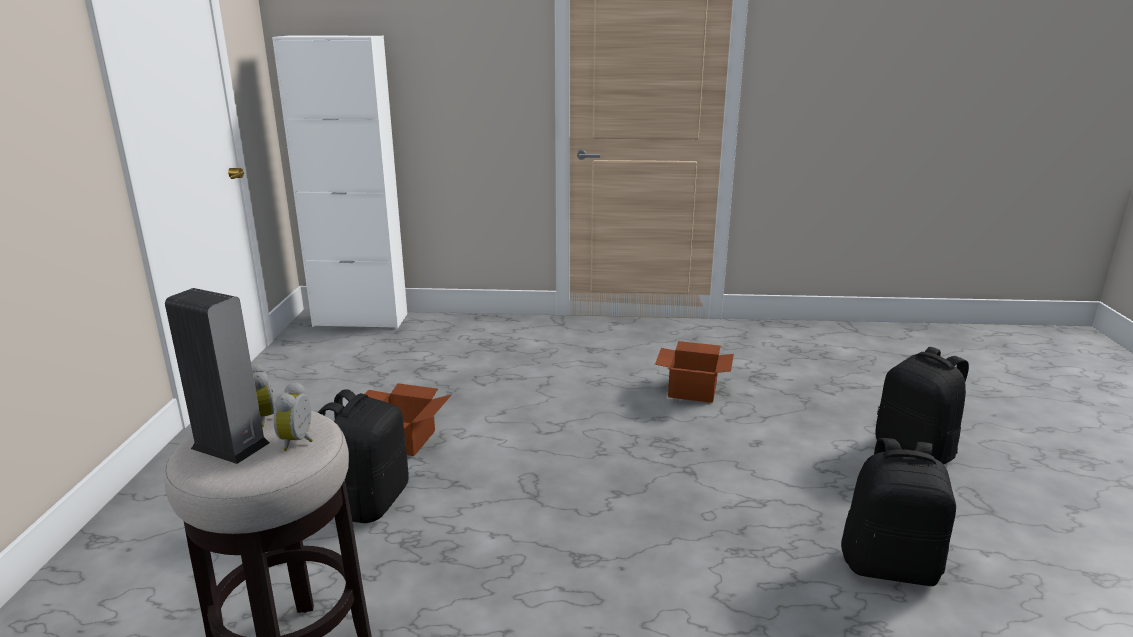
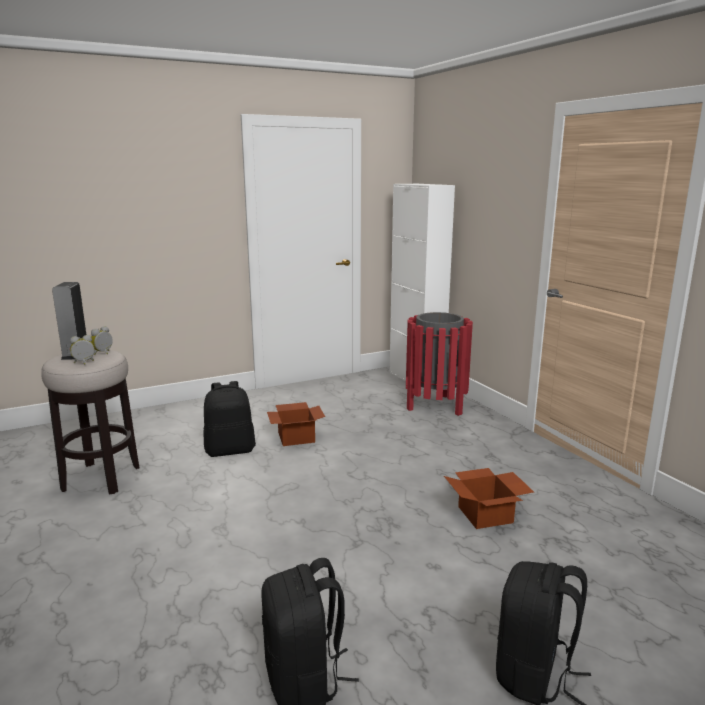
camera: 60 degrees right, 5 degrees down
none -> red trash can [406,312,473,416]

